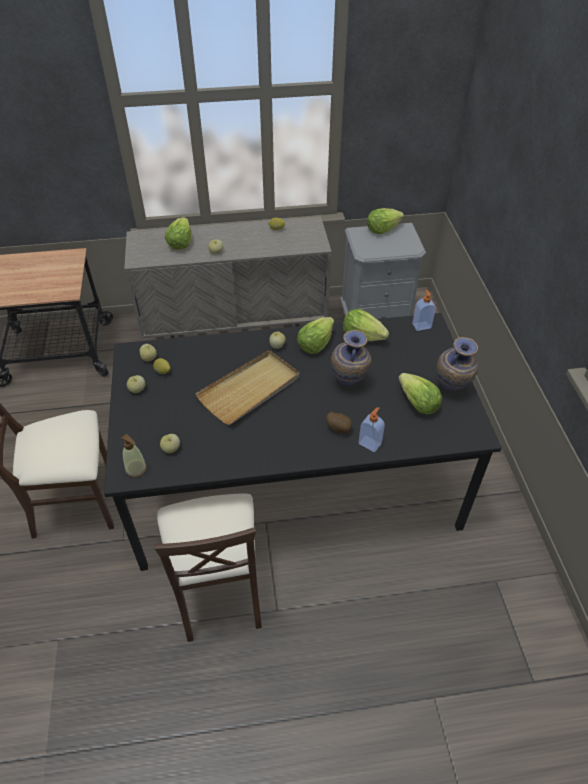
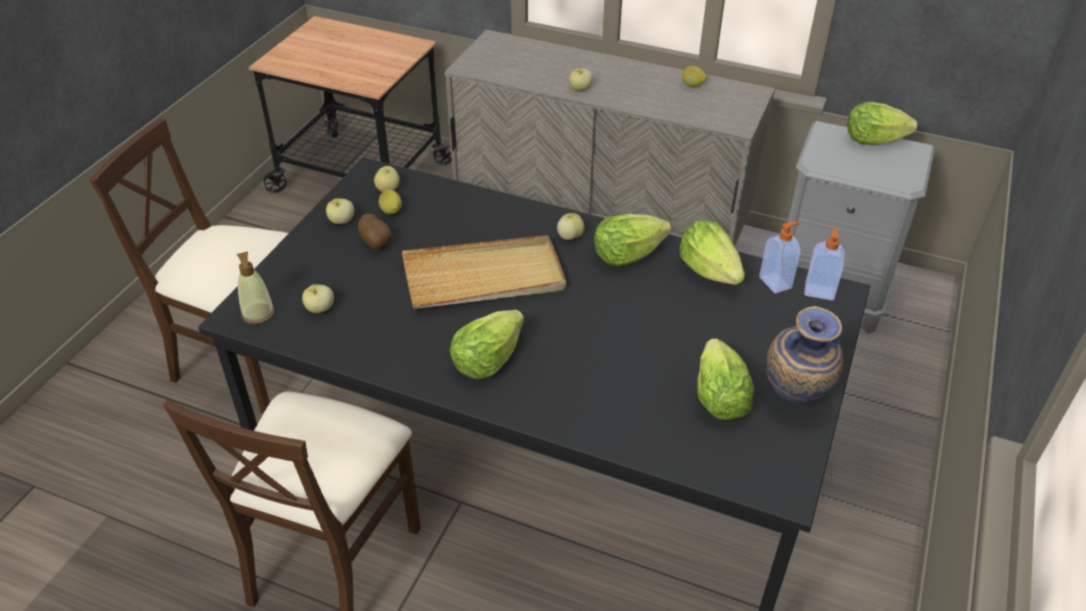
camera: 30 degrees right, 5 degrees down
lettuce [165,217,192,250] -> lettuce moved to [450,310,524,380]
potato [326,412,352,433] -> potato moved to [358,214,392,249]
vase [331,330,372,385] -> none
soap dispenser [359,407,385,452] -> soap dispenser moved to [759,221,800,294]

